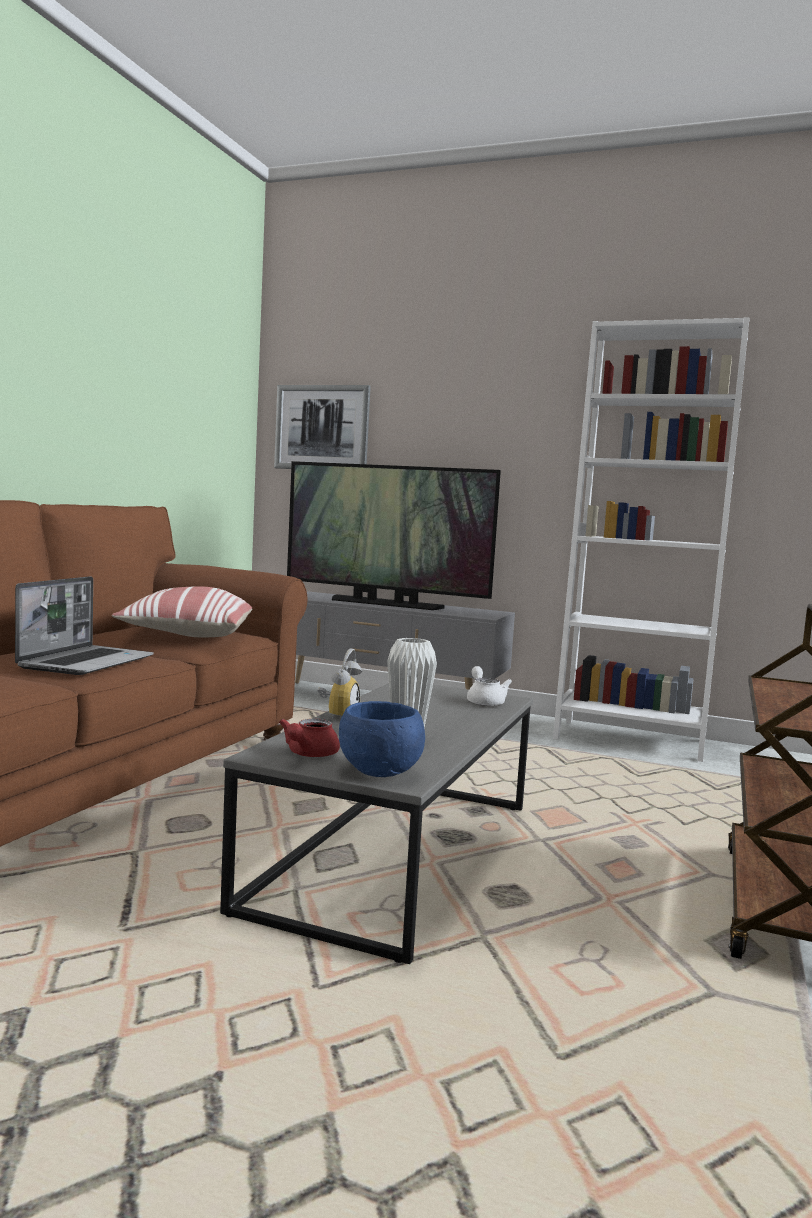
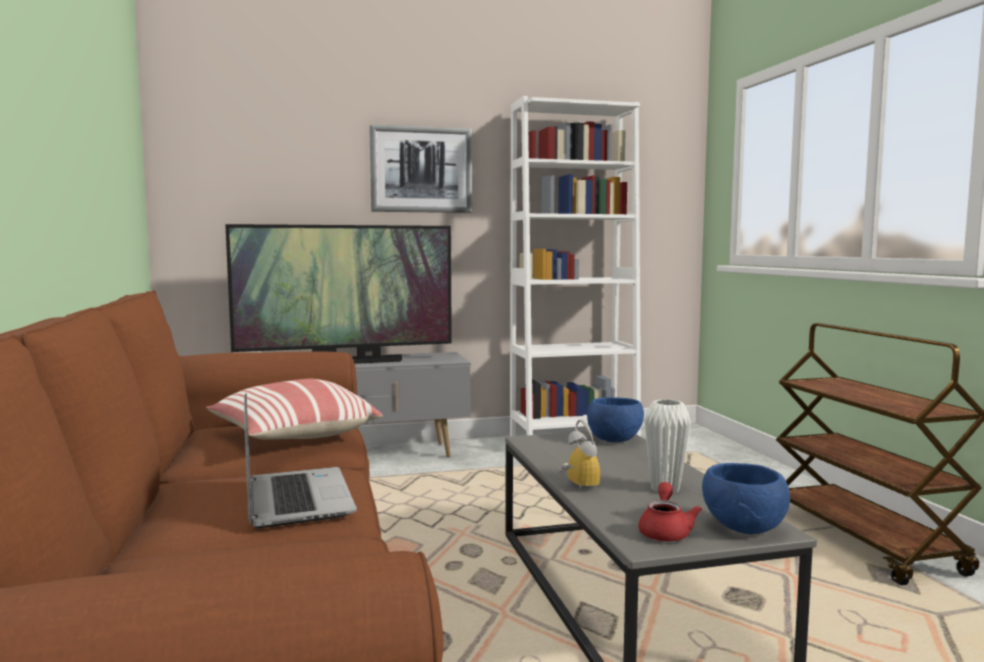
camera: 35 degrees left, 0 degrees up
picture [274,385,371,469] -> picture moved to [370,124,472,213]
red teapot [279,719,340,757] -> red teapot turned 150 degrees counterclockwise [639,482,702,541]
white teapot [467,666,512,706] -> blue bowl [587,397,644,442]

